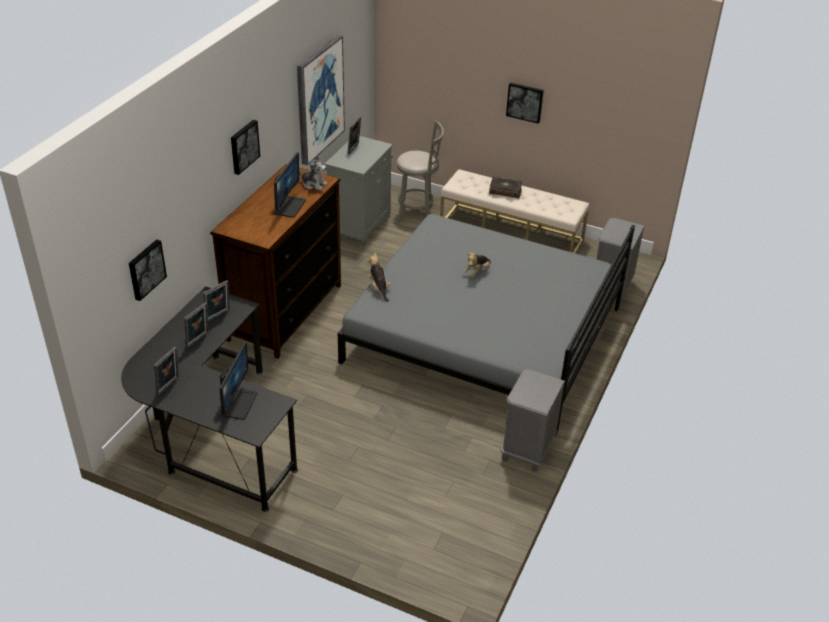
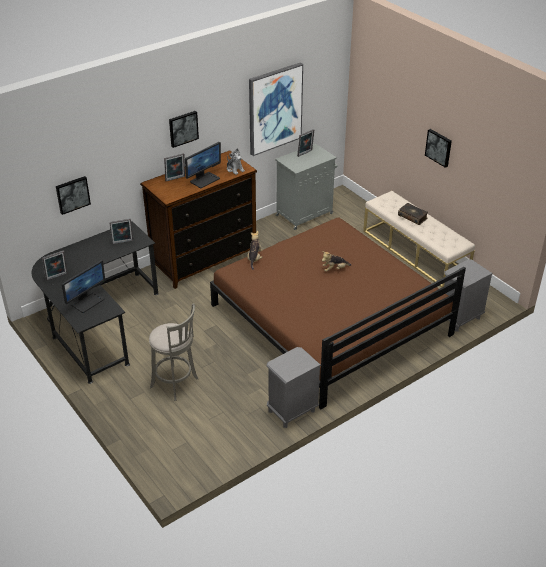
camera: 30 degrees right, 0 degrees up
picture frame [184,303,208,349] -> picture frame moved to [164,153,185,181]
grey bed [338,214,635,437] -> brown bed [210,218,466,410]
grey stool [397,120,444,224] -> grey stool moved to [149,303,198,401]

